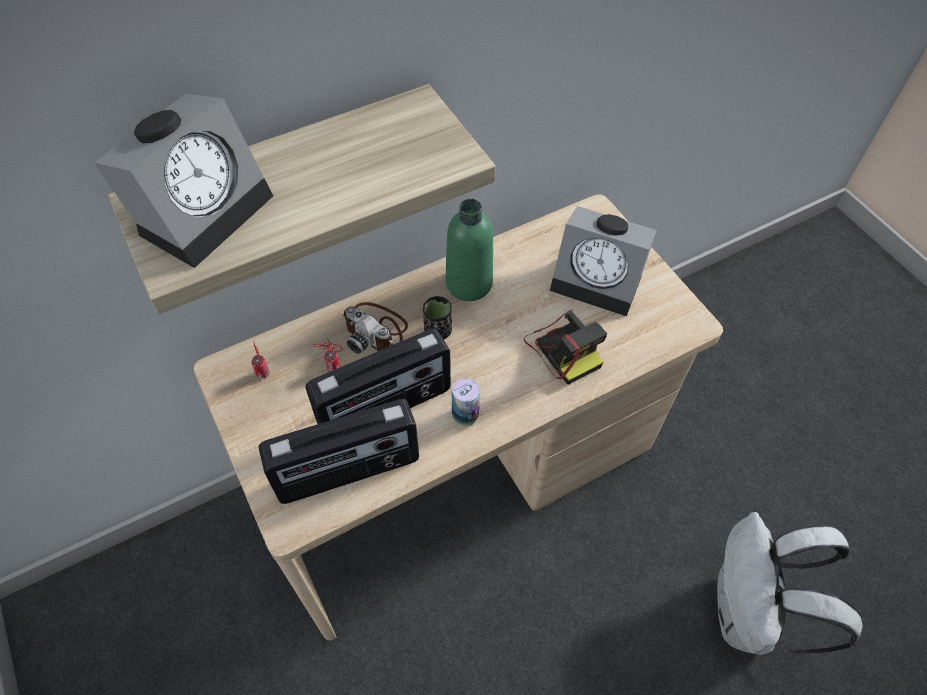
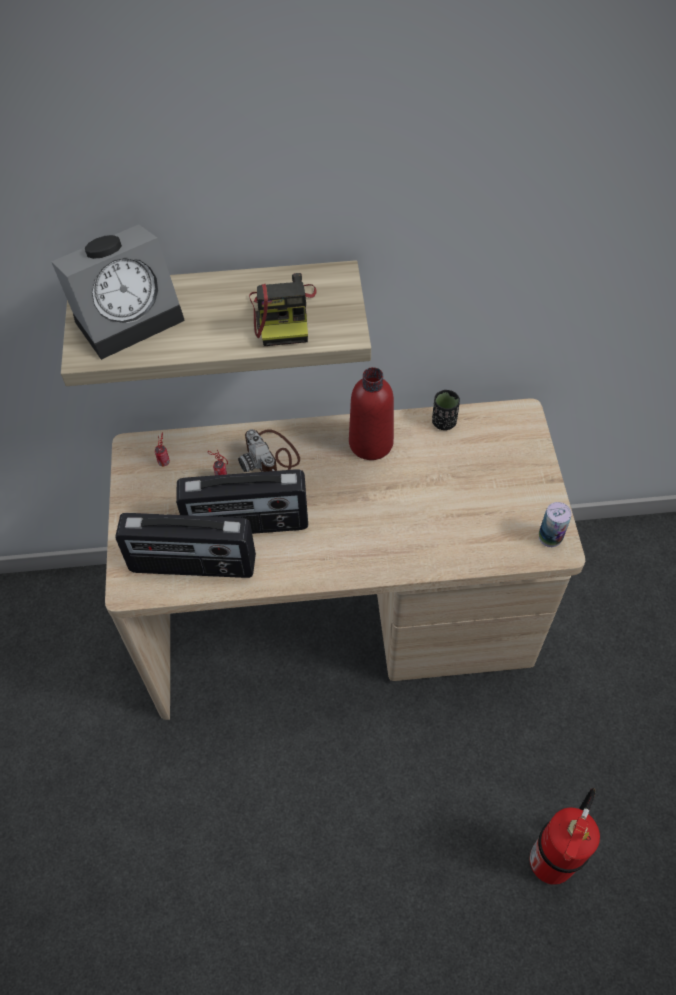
camera: 25 degrees right, 0 degrees up
black cup [423,296,452,340] -> black cup moved to [432,390,460,430]
green bottle [446,199,493,301] -> red bottle [349,367,394,460]
can [452,378,480,427] -> can moved to [539,502,572,547]
camera [524,310,607,385] -> camera moved to [249,273,316,346]
alarm clock [550,206,657,316] -> none
white backpack [717,512,863,655] -> fire extinguisher [529,788,600,885]

